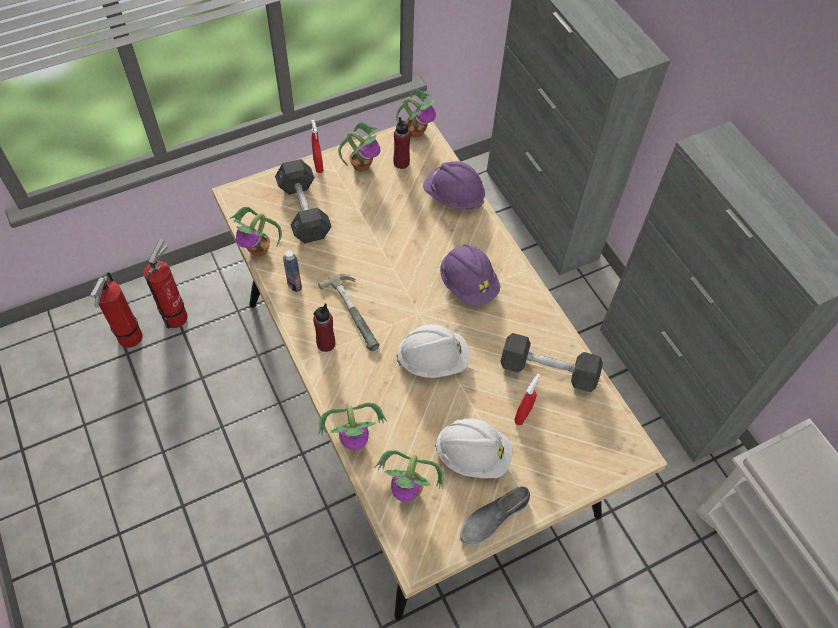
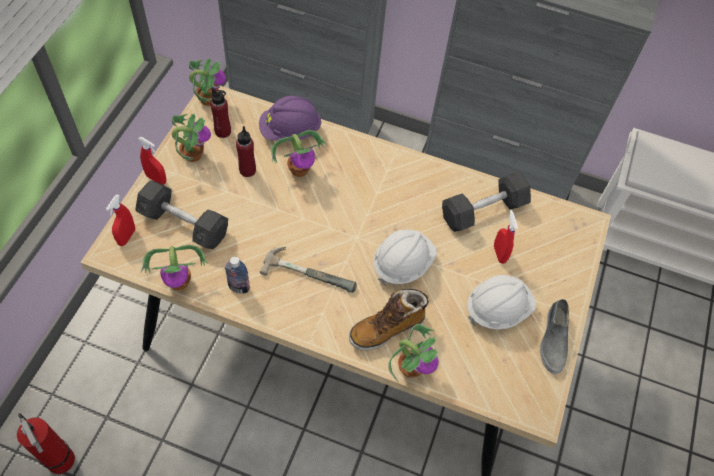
camera: 45 degrees left, 0 degrees up
fire extinguisher [144,239,188,329] -> none
red bottle [313,303,335,352] -> red bottle moved to [236,126,256,177]
potted plant [374,450,444,502] -> potted plant moved to [271,130,327,177]
purple hard hat [440,245,500,306] -> none
none -> red spray bottle [106,195,135,246]
none -> boot [349,289,429,350]

